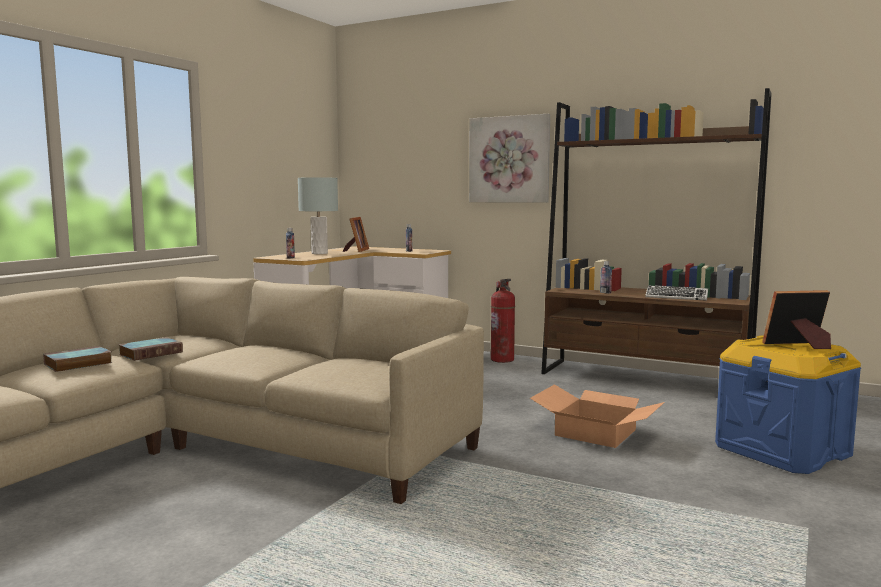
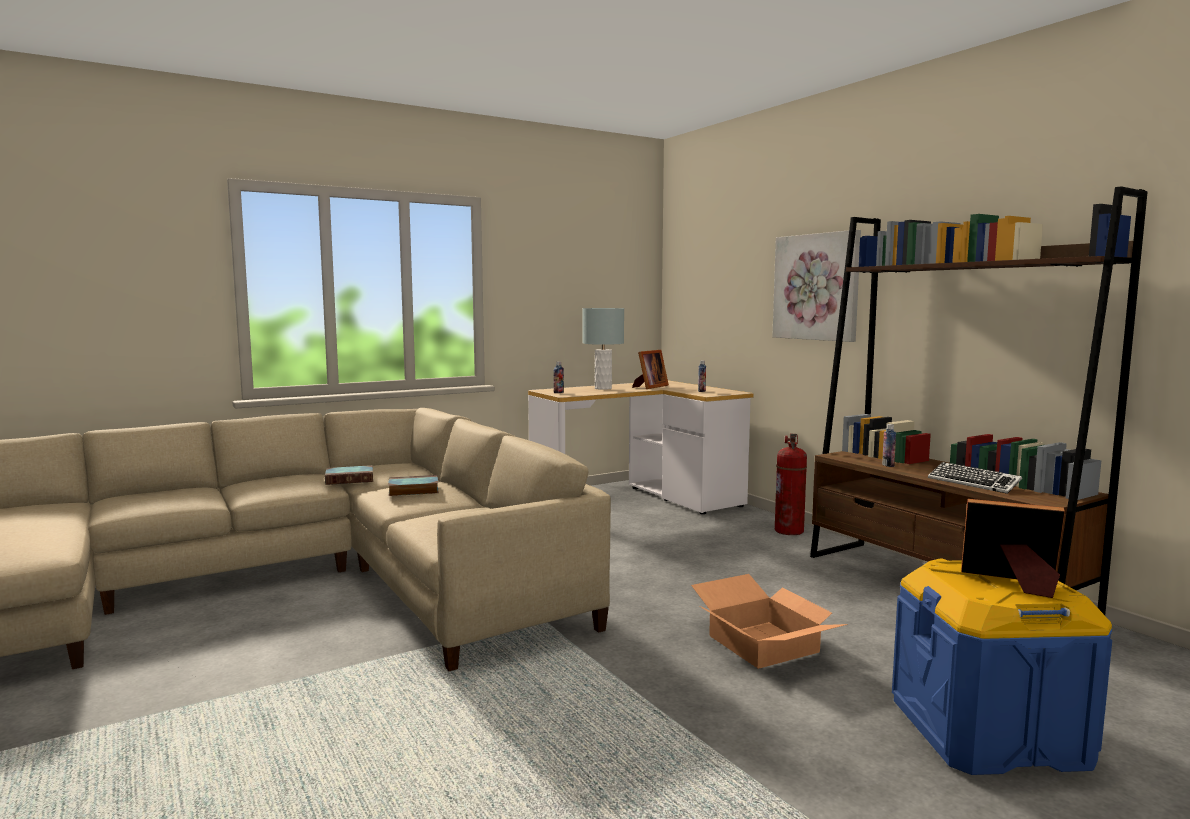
camera: 30 degrees right, 0 degrees up
book [43,346,113,372] -> book moved to [388,475,439,496]

